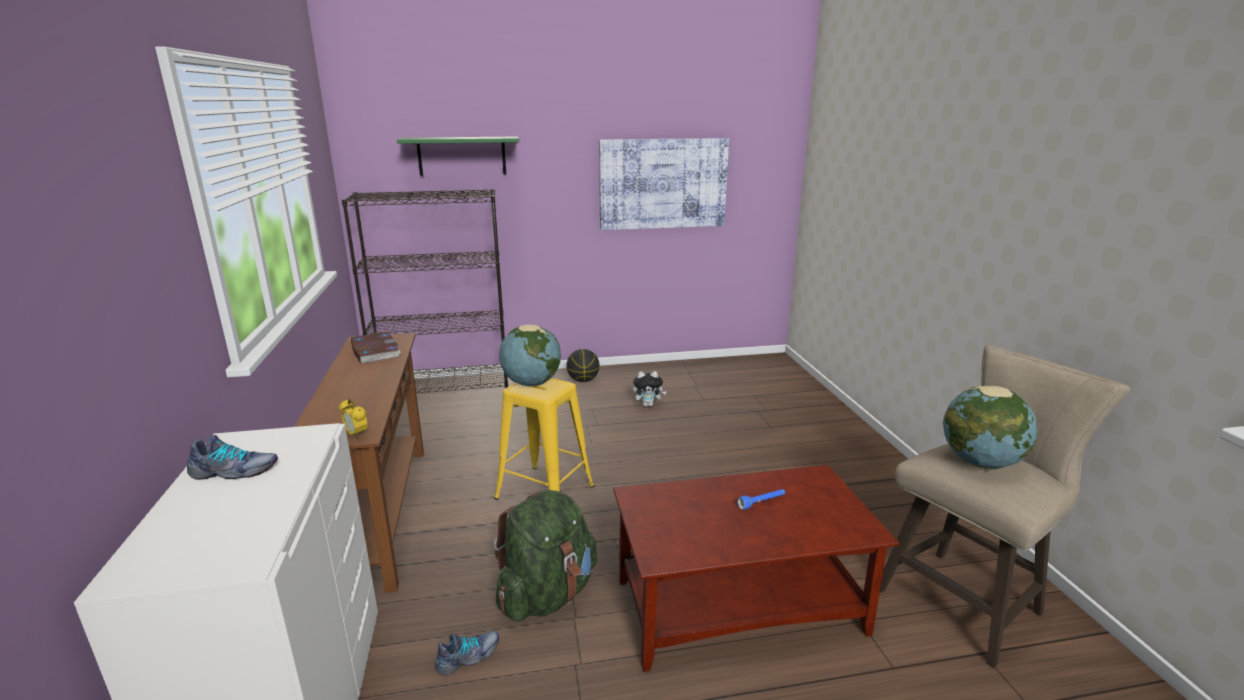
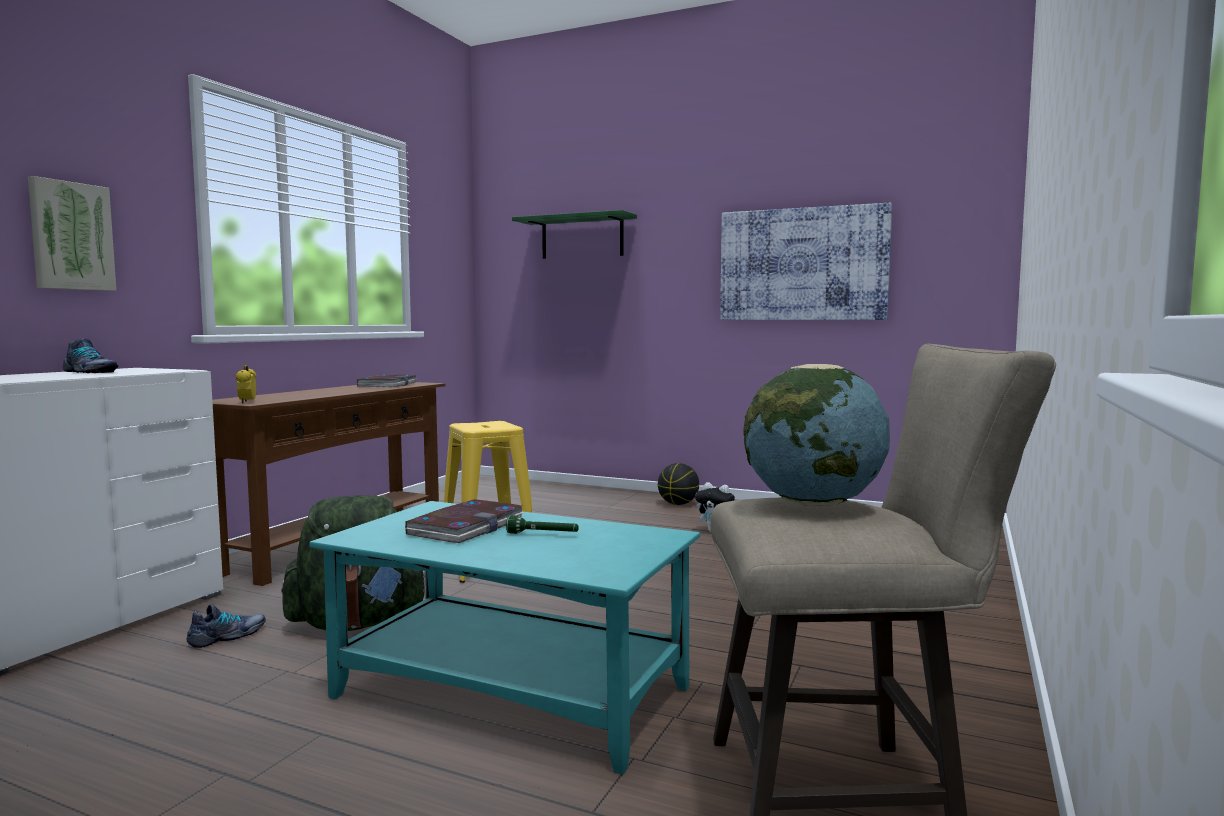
camera: 35 degrees right, 15 degrees down
black bookcase [342,189,508,393] -> none
shoe [435,631,499,675] -> shoe turned 45 degrees counterclockwise [187,604,266,648]
globe [499,324,561,386] -> none
brown coffee table [613,465,899,672] -> turquoise coffee table [309,501,700,775]
blue flashlight [737,489,785,510] -> green flashlight [506,515,579,534]
none -> picture [28,176,116,291]
none -> book [405,499,524,543]

